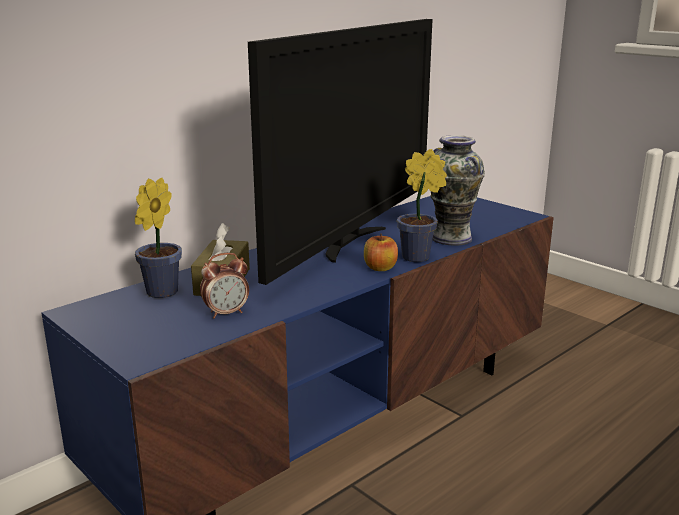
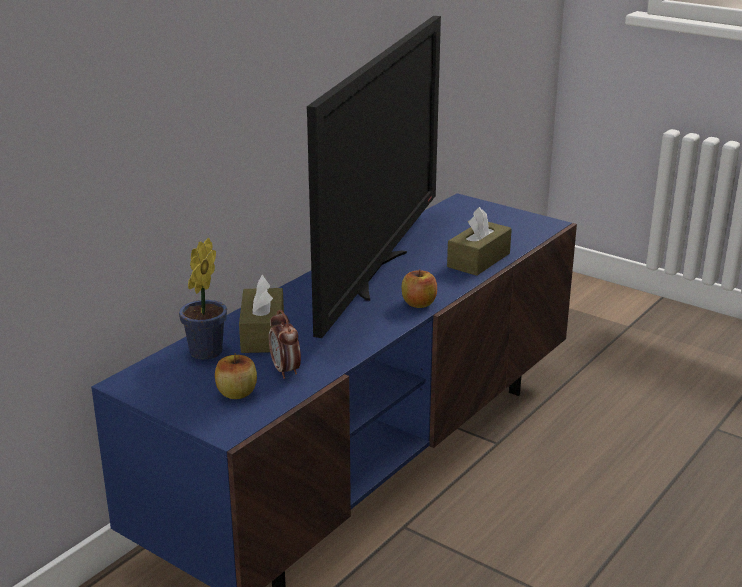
camera: 10 degrees left, 5 degrees up
alarm clock [200,253,249,319] -> alarm clock turned 105 degrees clockwise [269,310,301,379]
potted plant [397,149,447,262] -> none
vase [431,135,485,246] -> brown tissue box [447,207,512,276]
none -> apple [215,353,257,399]

